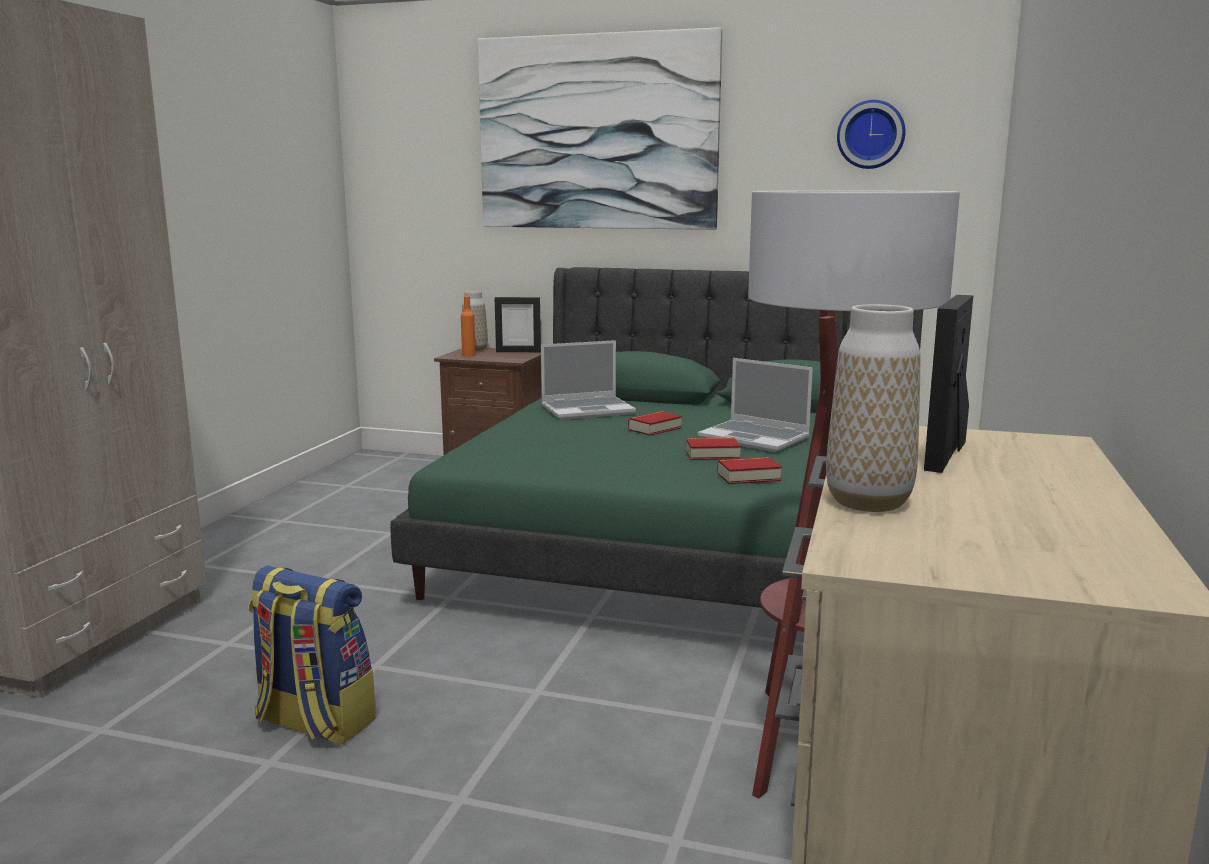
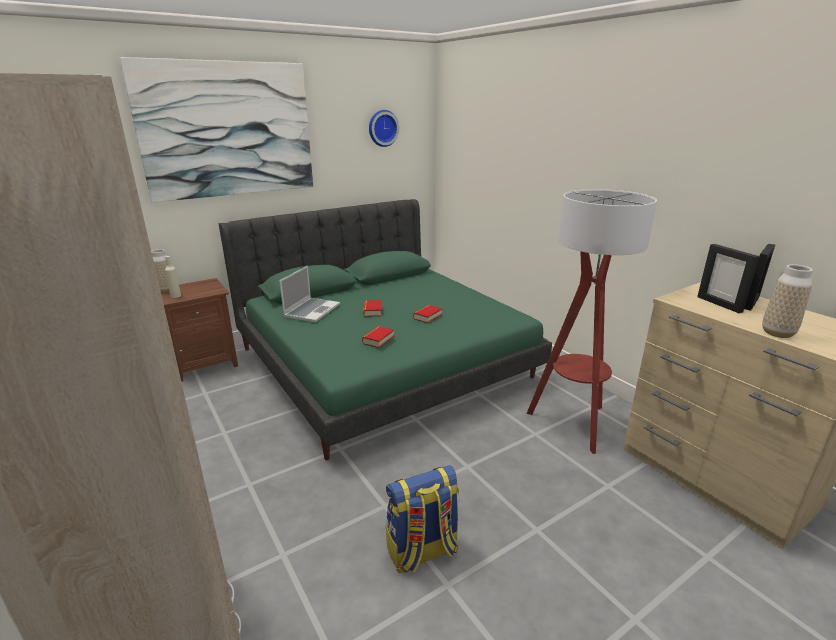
camera: 50 degrees left, 10 degrees up
orange bottle [461,296,476,357] -> beige bottle [165,256,181,298]
picture frame [495,297,541,352] -> picture frame moved to [744,244,775,311]
laptop [698,358,813,452] -> none
book [717,457,782,484] -> book moved to [362,326,394,348]

